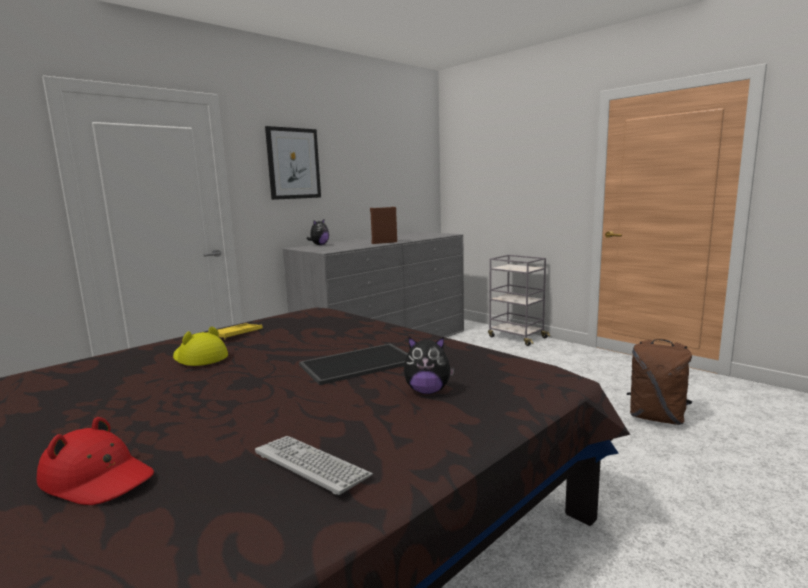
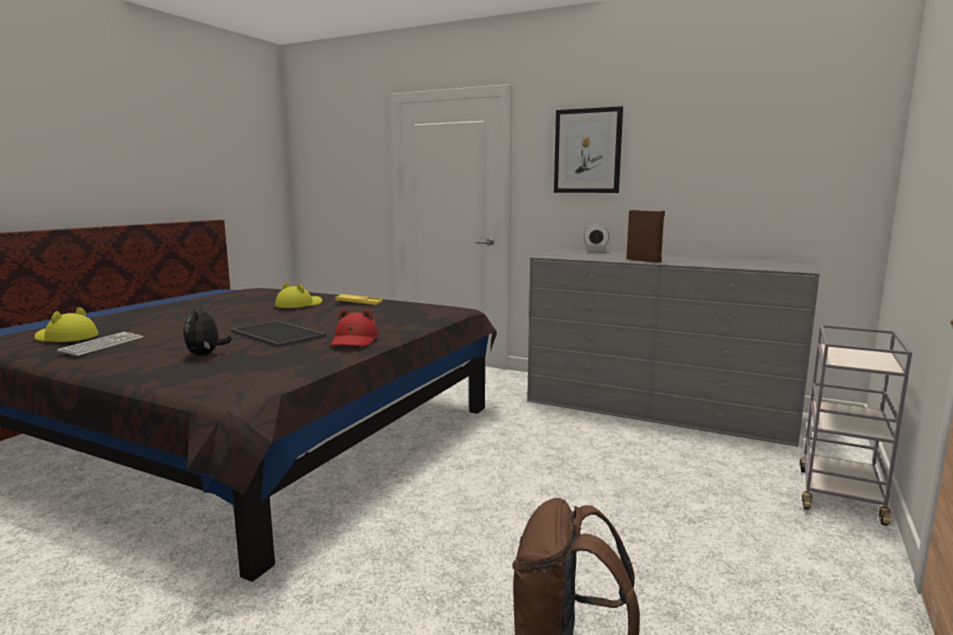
camera: 70 degrees right, 0 degrees up
red hat [37,417,154,505] -> red hat moved to [330,309,378,347]
plush toy [307,220,329,245] -> alarm clock [584,224,609,252]
none -> yellow hat [35,307,98,342]

